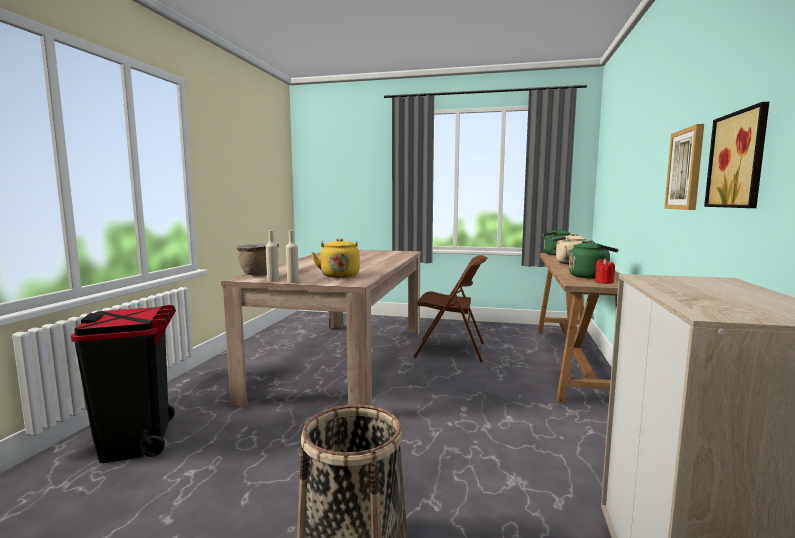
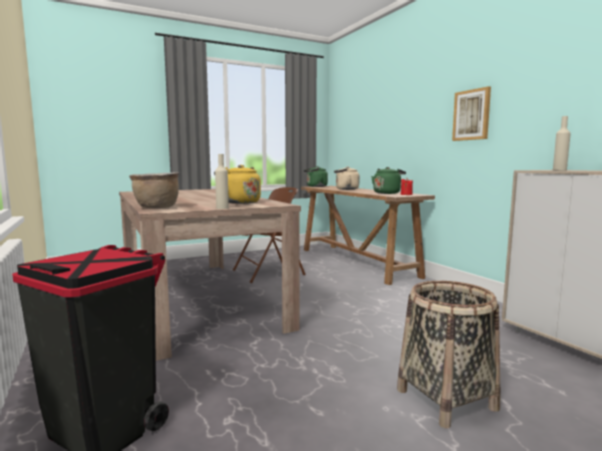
camera: 40 degrees left, 0 degrees up
beige bottle [266,230,279,282] -> beige bottle moved to [553,116,571,170]
picture [704,102,769,208] -> none

